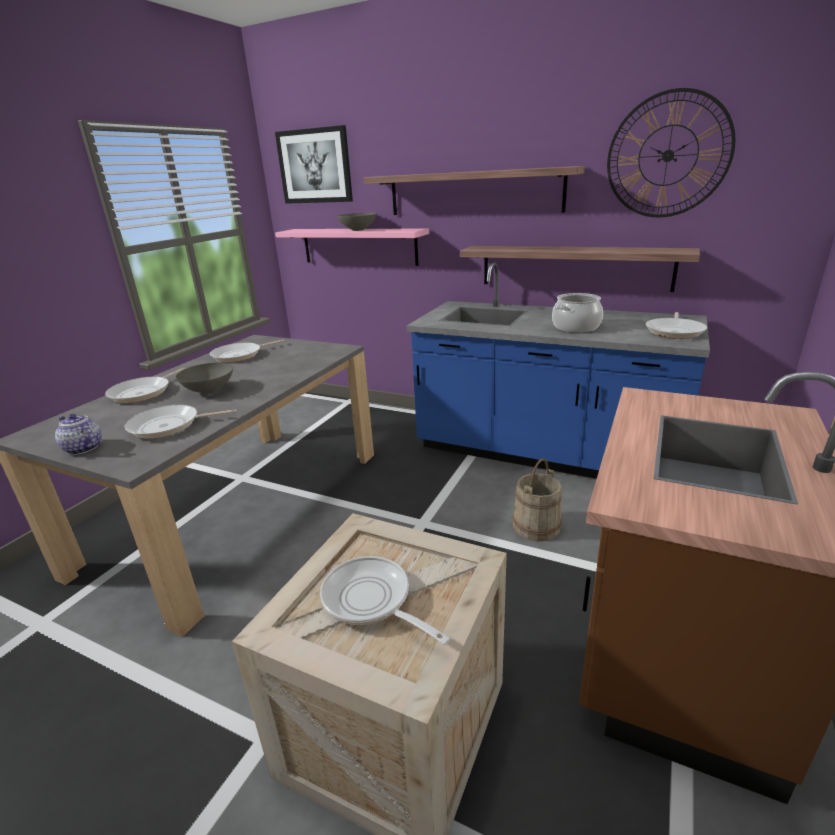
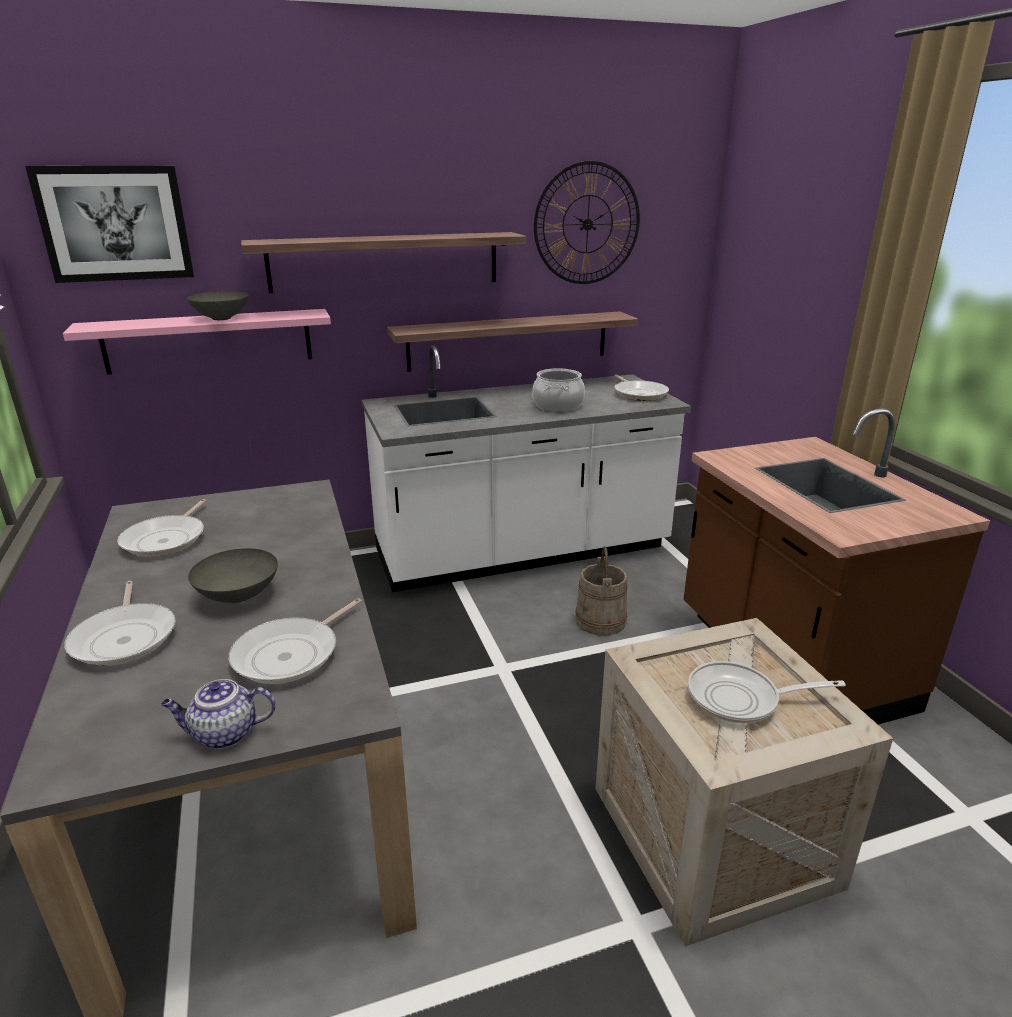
camera: 45 degrees left, 0 degrees up
blue counter [406,262,710,479] -> white counter [361,345,691,592]

